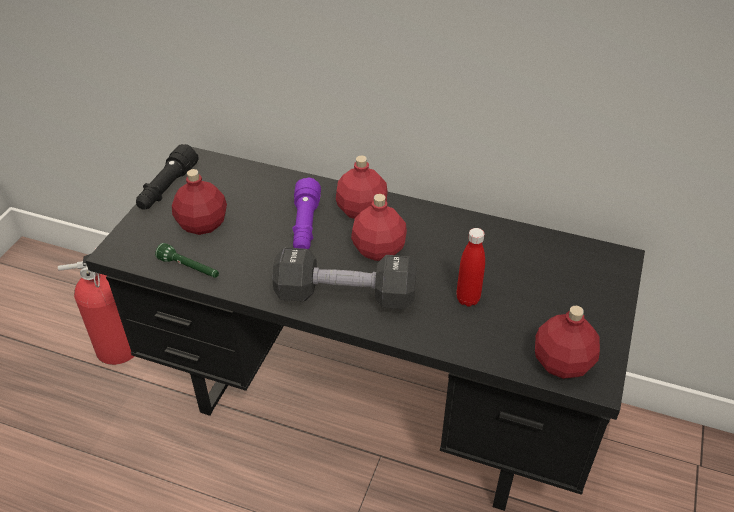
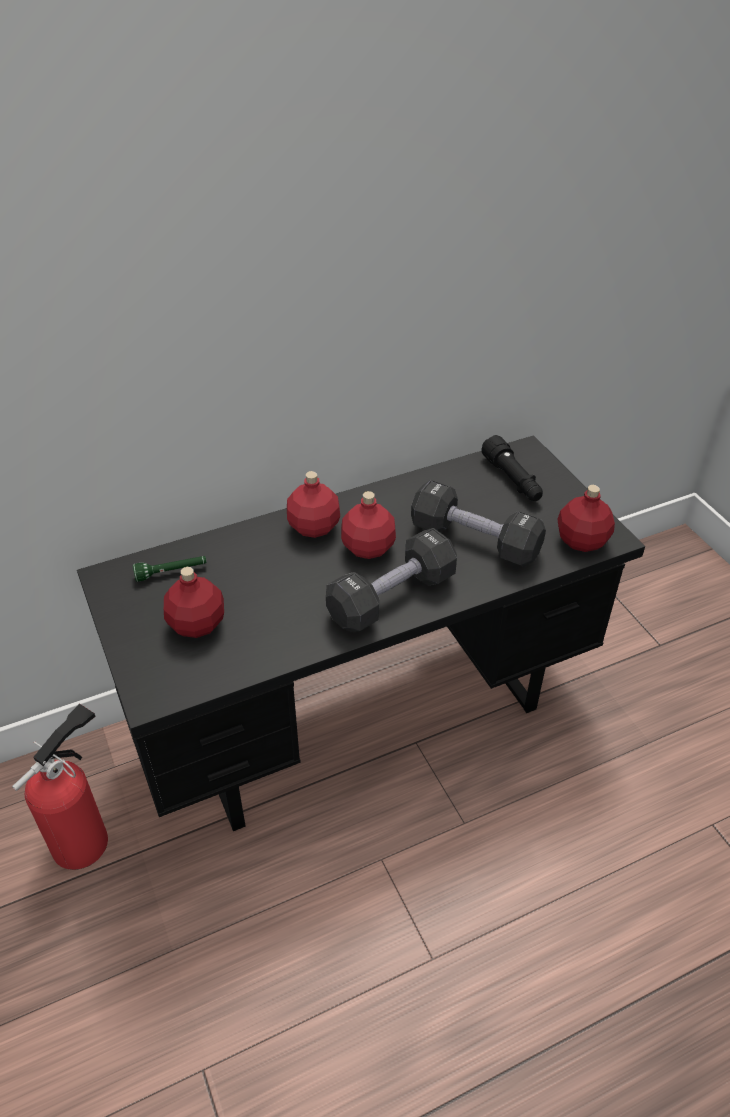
camera: 45 degrees left, 0 degrees up
black flashlight [136,144,198,209] -> black flashlight moved to [482,435,543,501]
green flashlight [155,243,219,278] -> green flashlight moved to [133,556,207,582]
purple flashlight [293,177,321,249] -> none
red bottle [456,228,485,307] -> black dumbbell [411,480,546,567]

